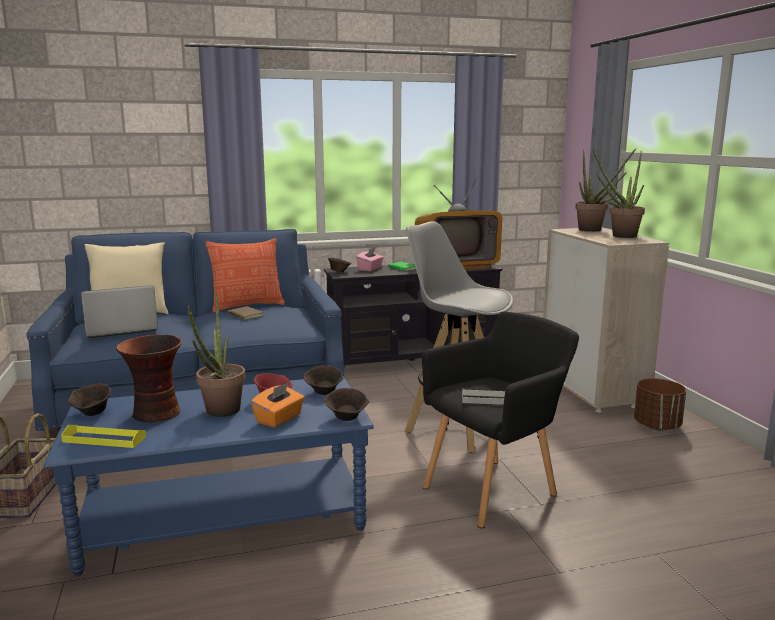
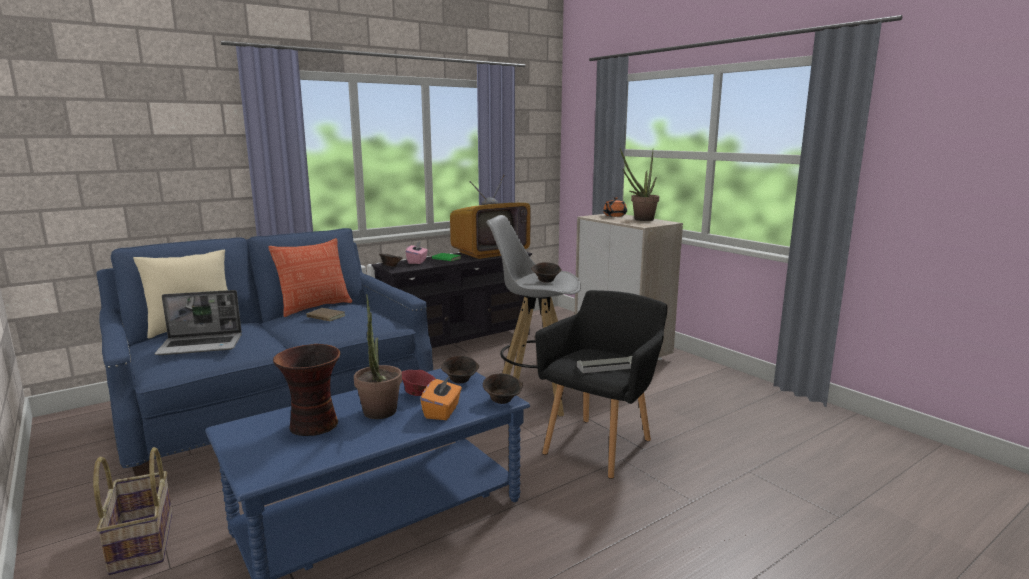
camera: 20 degrees left, 0 degrees up
yellow tray [61,425,146,448] -> none
brown bowl [68,384,111,416] -> brown bowl moved to [531,262,562,283]
laptop [81,285,158,338] -> laptop turned 150 degrees counterclockwise [154,290,242,355]
potted plant [575,148,636,232] -> orange teapot [603,197,627,217]
brown planter [634,378,686,431] -> none

